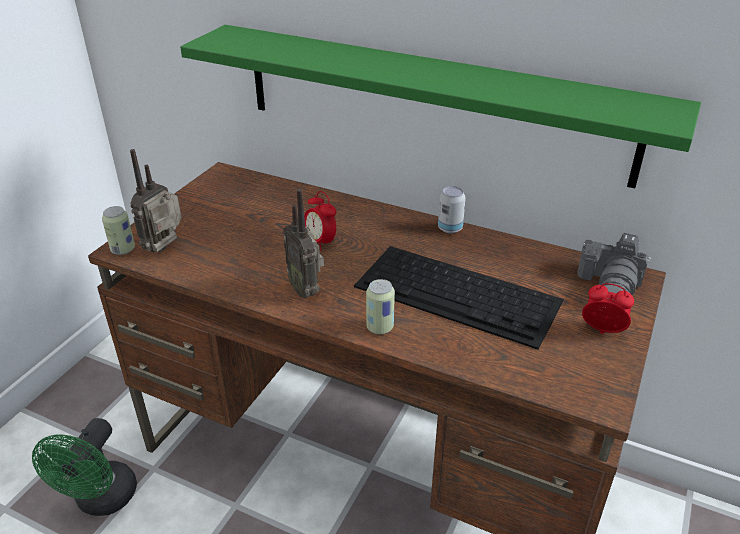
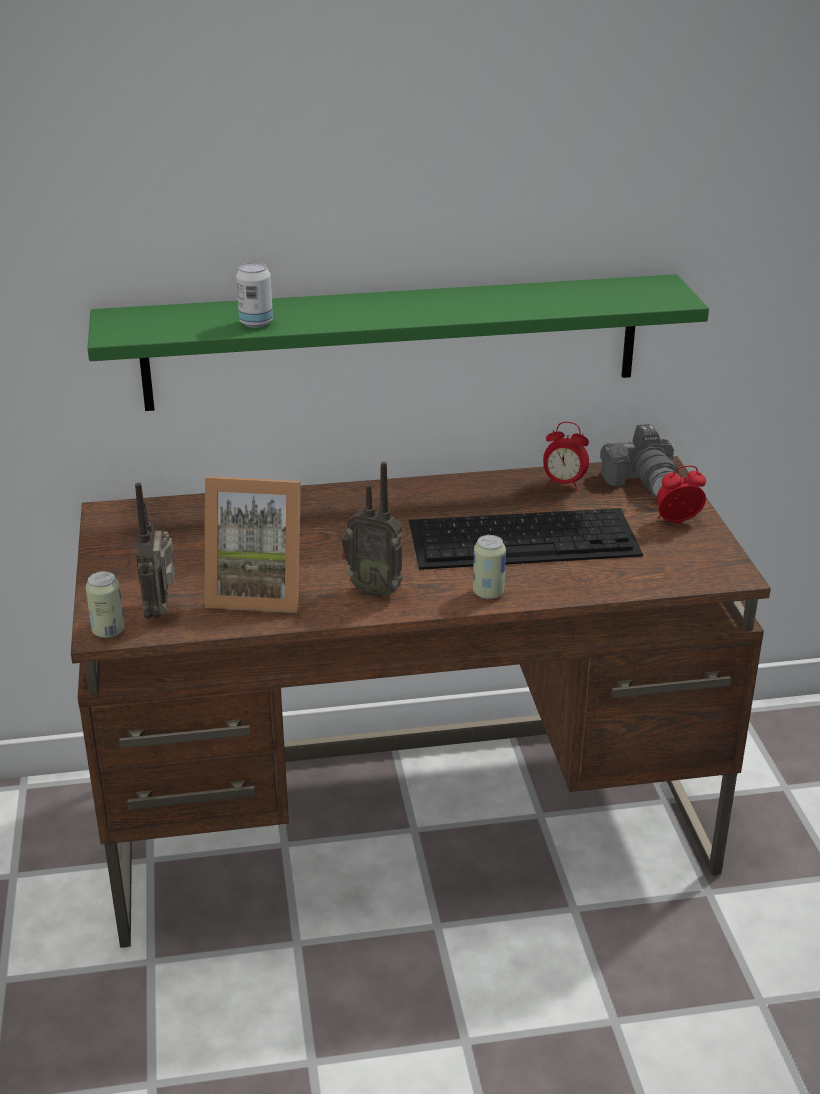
camera: 35 degrees left, 5 degrees down
green fan [32,418,137,516] -> none
alarm clock [304,191,336,251] -> alarm clock moved to [543,422,589,491]
can [438,186,466,234] -> can moved to [236,262,273,328]
none -> picture frame [205,476,301,613]

